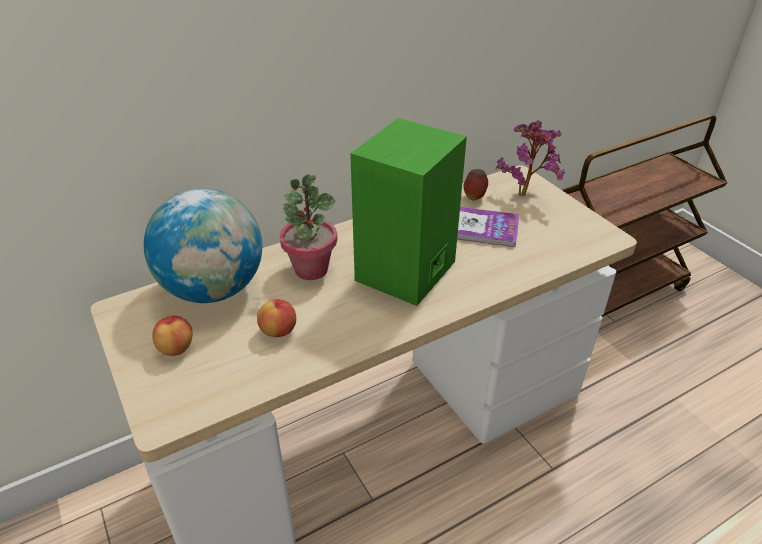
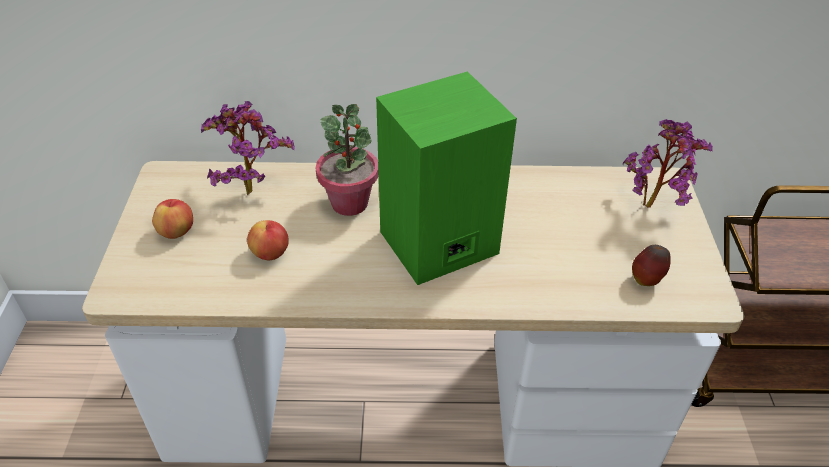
camera: 30 degrees right, 5 degrees up
globe [144,188,262,303] -> potted plant [201,101,295,195]
book [457,207,519,247] -> none
apple [463,169,488,200] -> apple moved to [632,245,671,286]

